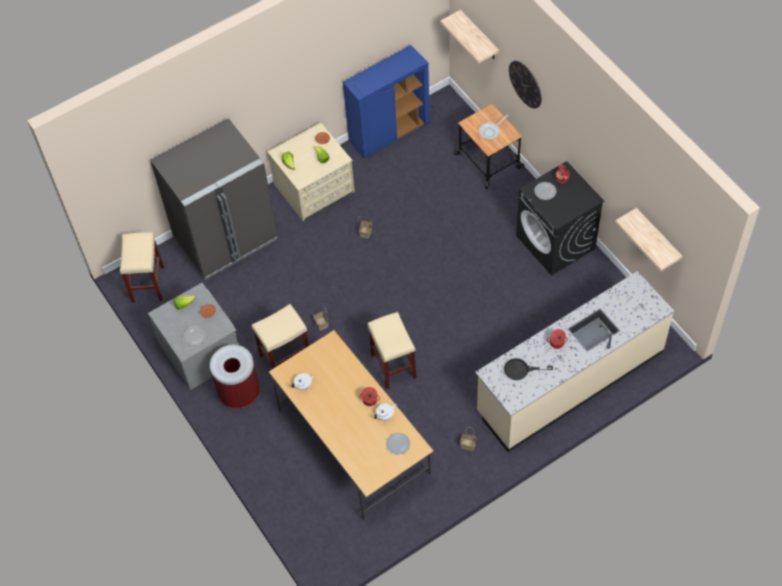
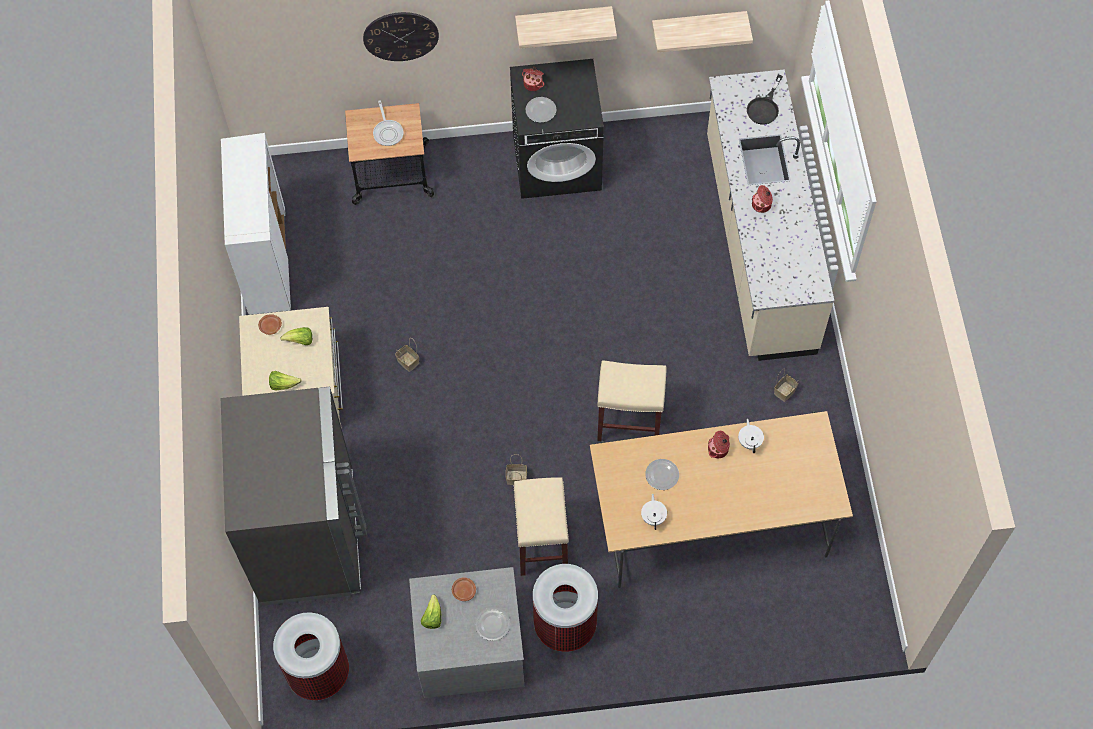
camera: 65 degrees left, 5 degrees up
beige stool [120,232,164,303] -> trash can [273,612,349,700]
blue cabinet [343,45,430,158] -> white cabinet [221,133,291,315]
plate [386,433,410,455] -> plate moved to [645,459,679,490]
shelf [440,10,499,63] -> shelf moved to [515,6,617,49]
black frying pan [504,358,553,380] -> black frying pan moved to [747,75,783,124]

